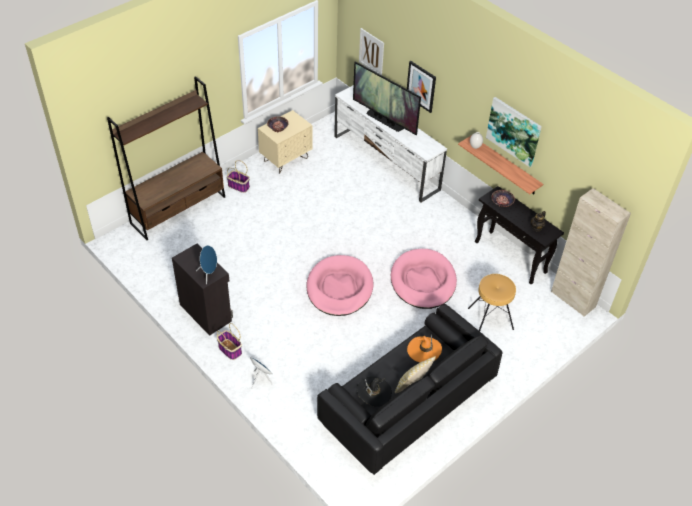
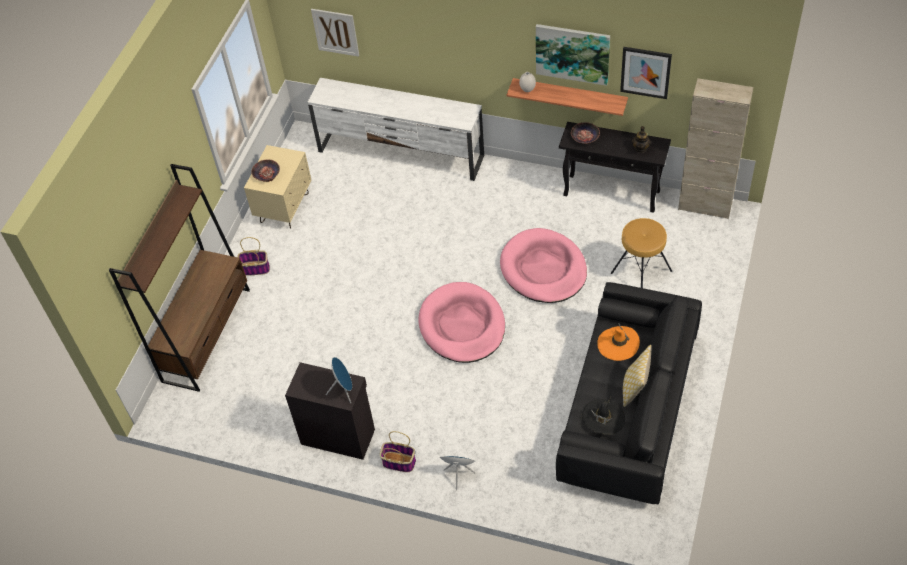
camera: 25 degrees left, 5 degrees up
television [353,61,421,135] -> none
picture [407,61,436,113] -> picture moved to [620,47,672,99]

